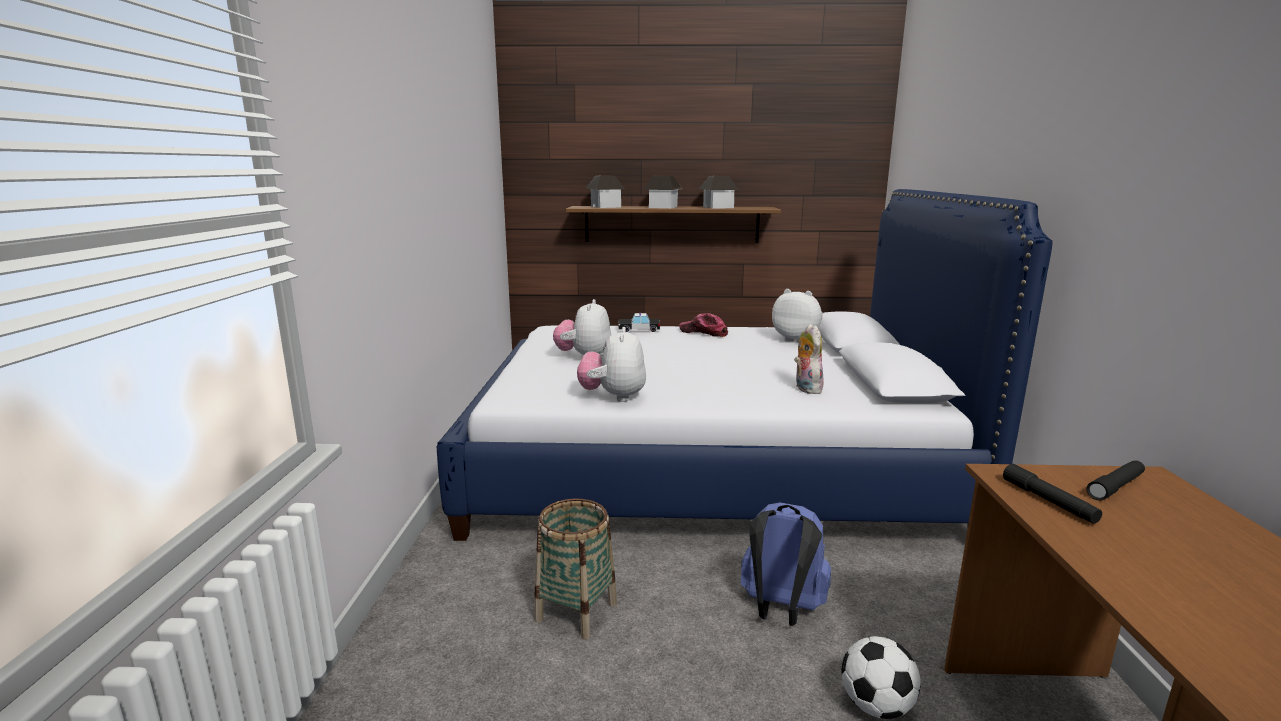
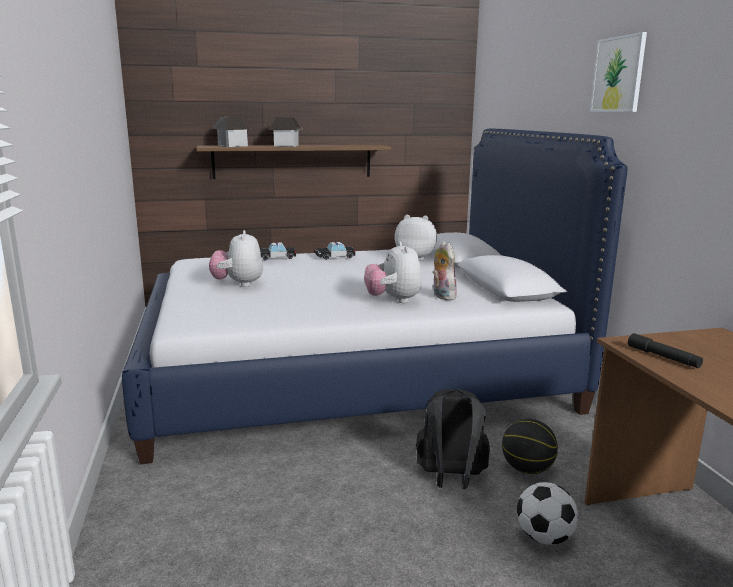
camera: 15 degrees left, 0 degrees up
basket [534,498,617,639] -> none
plush toy [577,327,646,402] -> plush toy moved to [364,242,422,303]
cap [679,313,728,337] -> toy car [315,241,356,260]
toy house [699,176,738,209] -> none
blue backpack [741,502,831,626] -> black backpack [416,389,490,489]
black flashlight [1086,461,1145,500] -> none
none -> basketball [502,419,558,474]
none -> picture [590,32,647,112]

